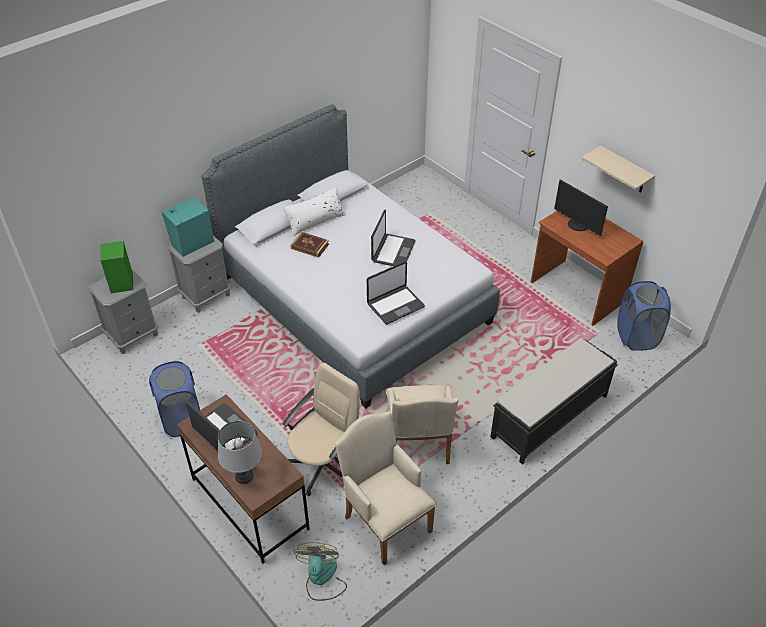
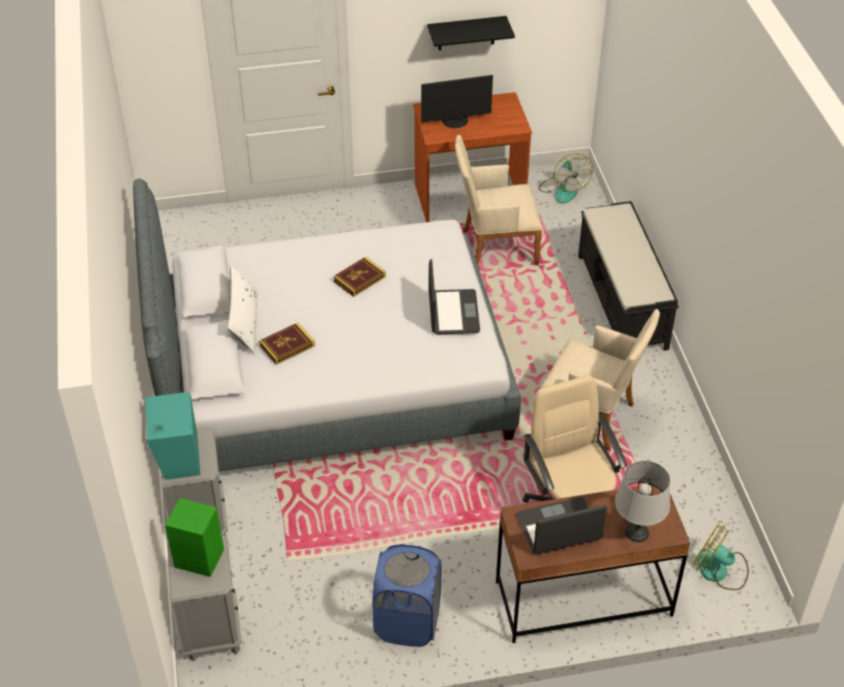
camera: 60 degrees left, 0 degrees up
beige armchair [335,411,436,565] -> beige armchair moved to [455,135,543,265]
laptop [371,210,416,266] -> book [333,257,386,297]
beige shelf [581,146,655,193] -> black shelf [427,16,515,50]
blue laundry basket [617,281,671,351] -> fan [539,154,593,204]

